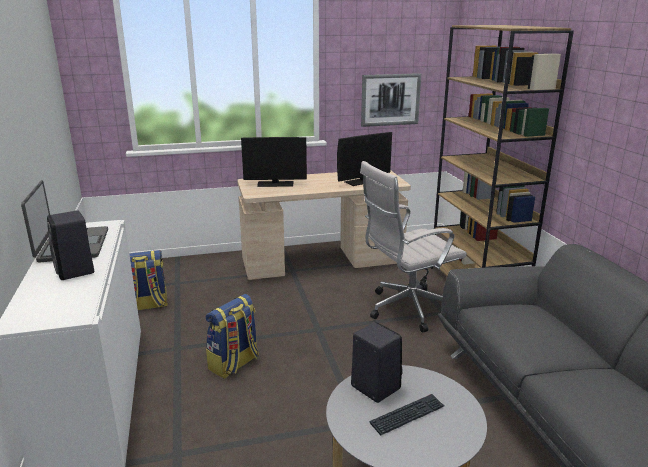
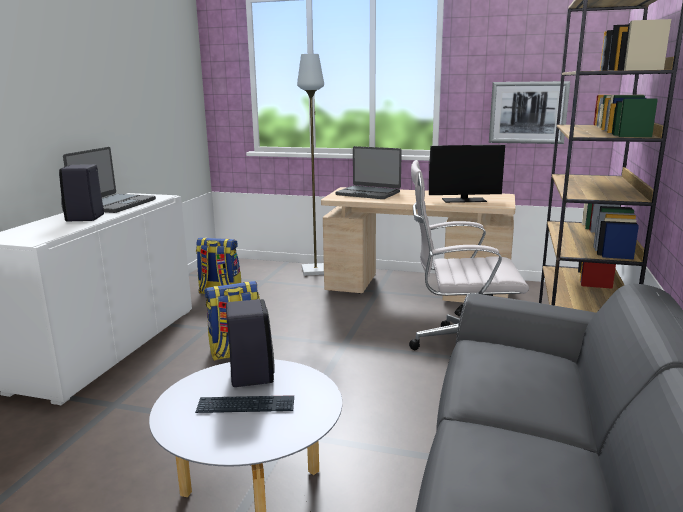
camera: 30 degrees right, 5 degrees down
monitor [241,137,307,187] -> laptop [335,146,402,199]
none -> grey floor lamp [297,54,324,276]

